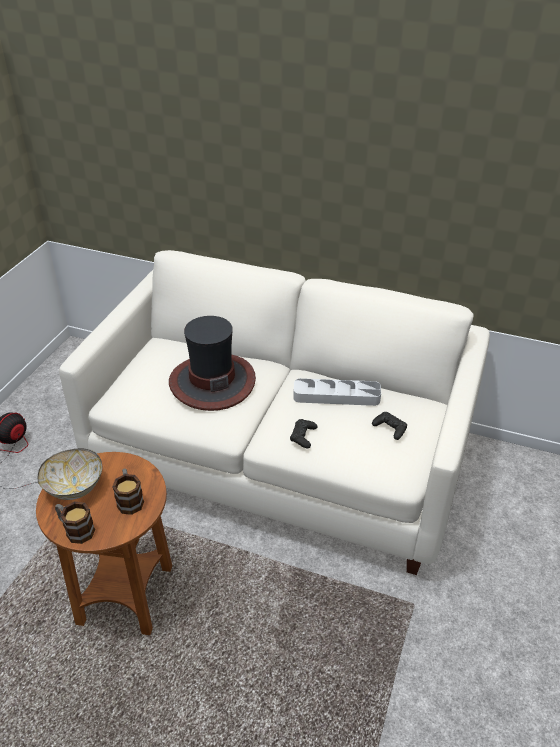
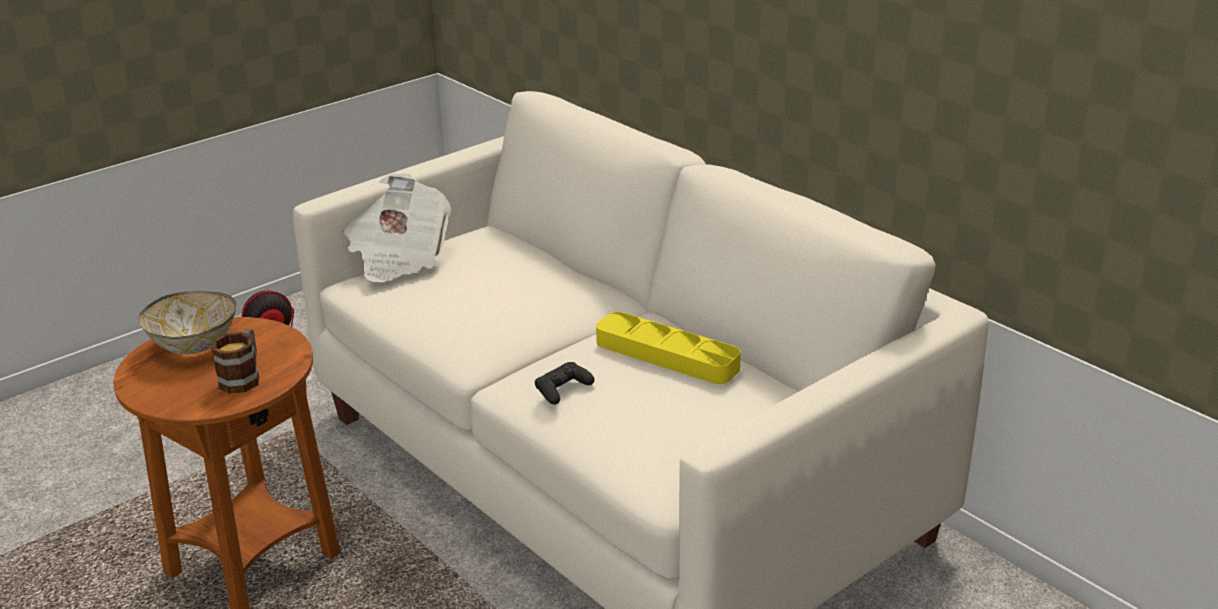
camera: 30 degrees right, 10 degrees down
mug [55,501,95,544] -> none
hat [169,316,256,411] -> none
grey tray [293,378,381,406] -> yellow tray [596,312,741,384]
black game controller [372,412,407,440] -> none
none -> newspaper [343,174,451,282]

